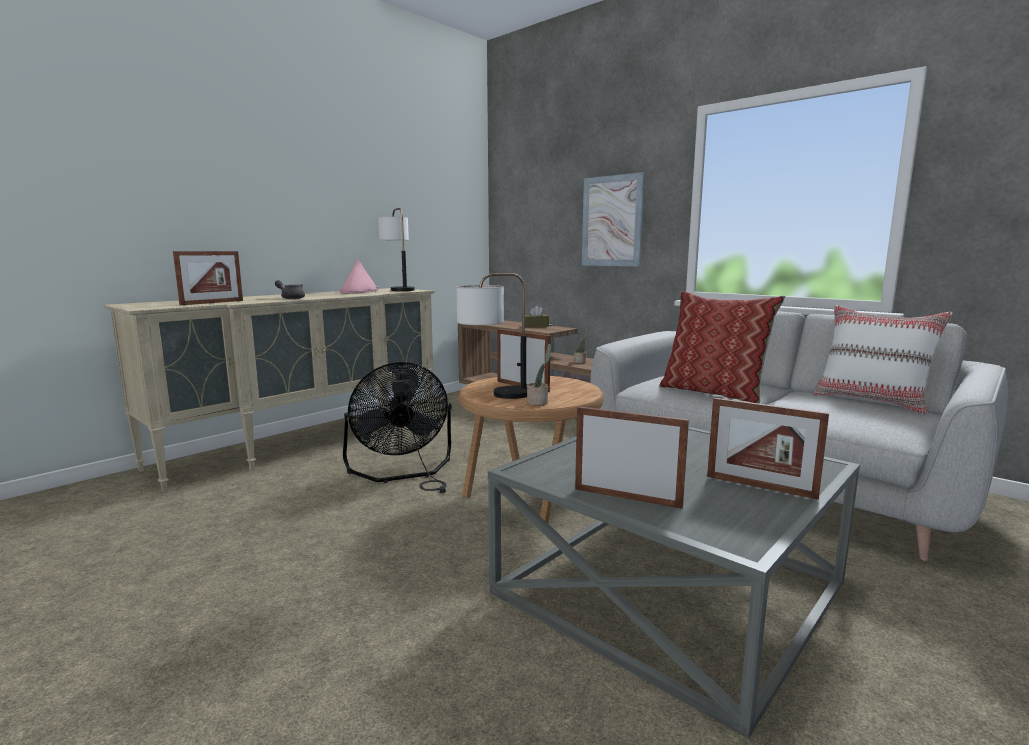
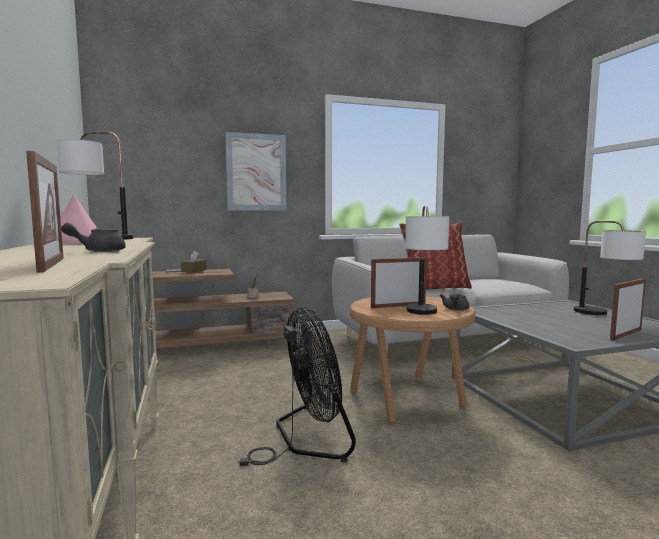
camera: 60 degrees left, 5 degrees down
black fan [343,362,452,493] -> black fan turned 150 degrees clockwise [238,308,356,466]
potted plant [527,344,551,406] -> grey teapot [440,294,470,311]
picture frame [707,398,829,500] -> table lamp [574,221,646,315]
white pillow [813,305,953,415] -> none

